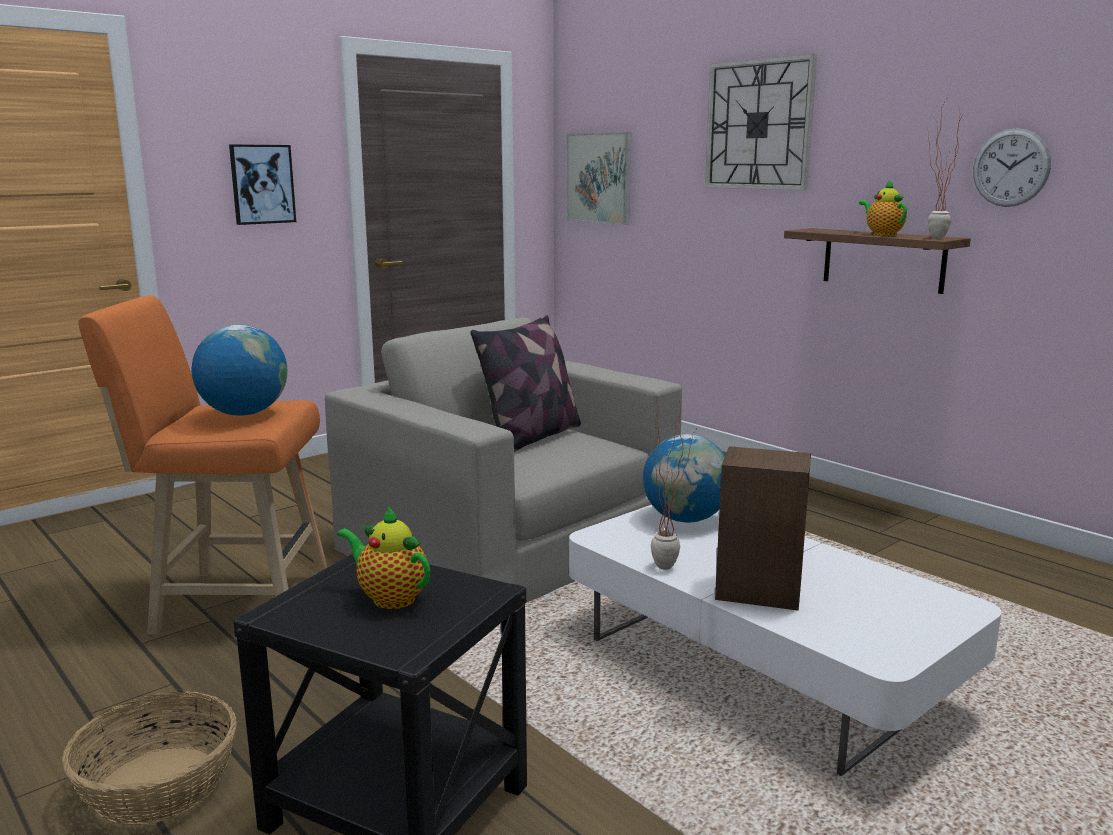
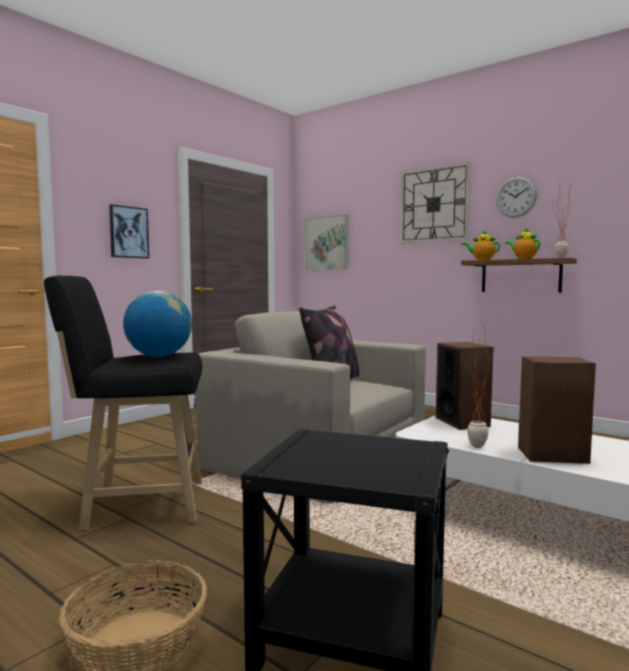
camera: 10 degrees left, 10 degrees down
orange stool [78,296,327,635] -> black stool [44,275,202,531]
teapot [337,506,430,609] -> teapot moved to [462,230,500,260]
globe [643,434,725,523] -> speaker [436,342,493,430]
wall clock [973,128,1051,207] -> wall clock moved to [496,177,537,218]

